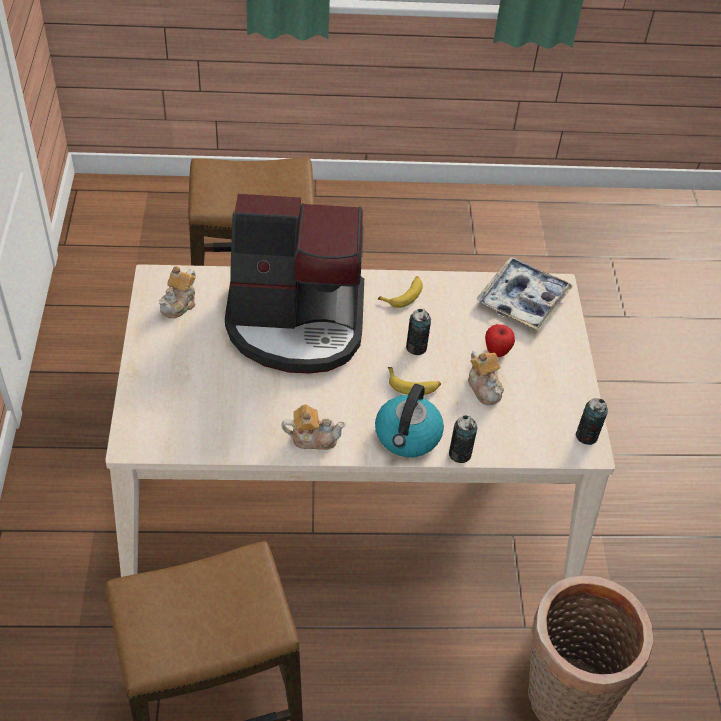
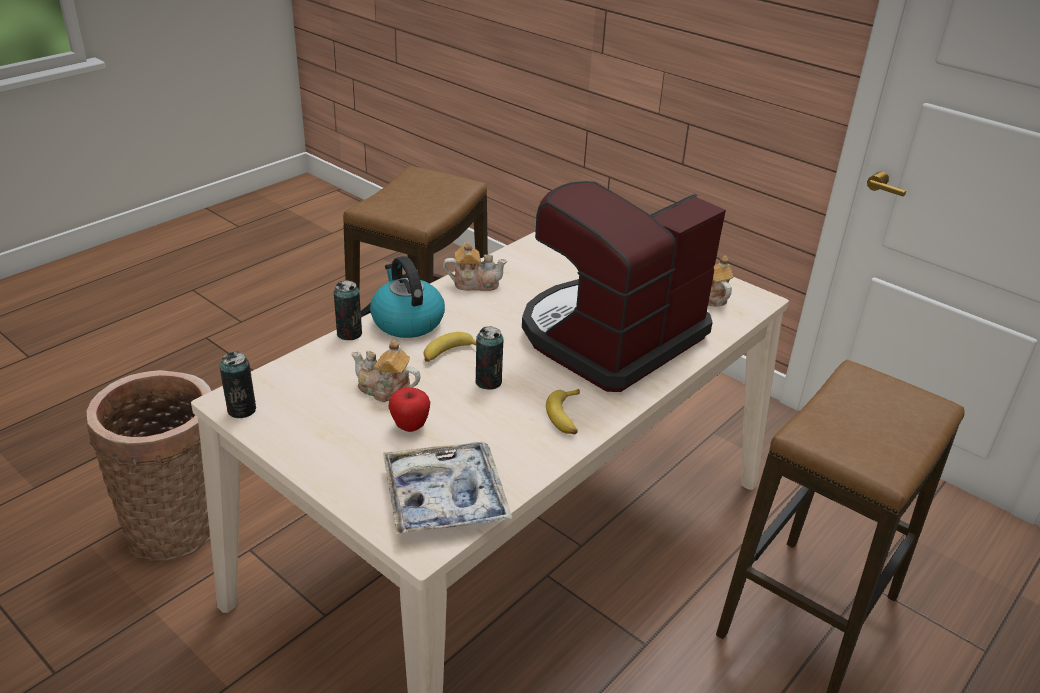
camera: 135 degrees right, 15 degrees down
teapot [281,404,346,450] -> teapot turned 135 degrees counterclockwise [443,242,507,291]

